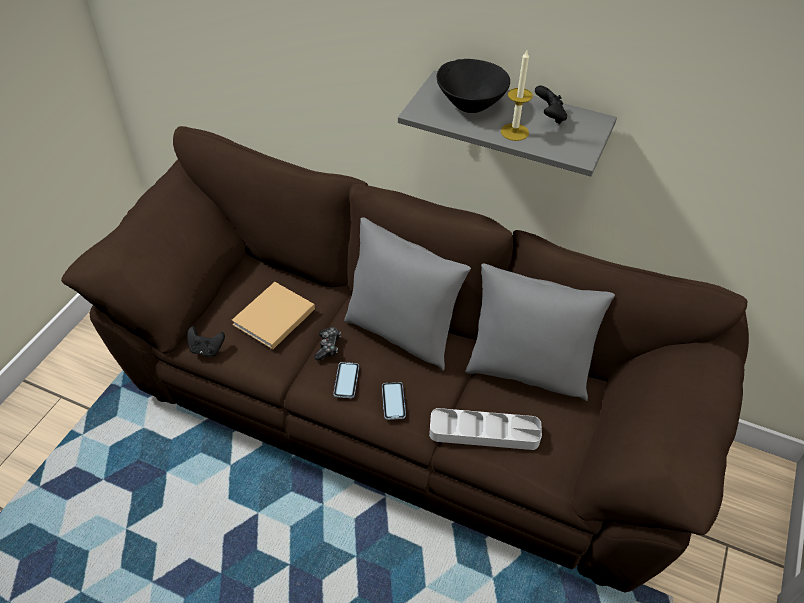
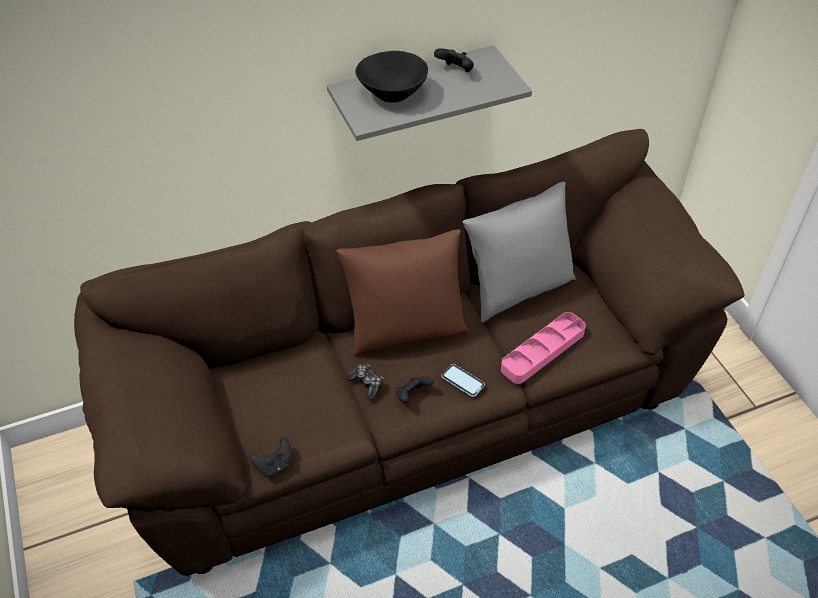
camera: 45 degrees left, 0 degrees up
beige book [232,282,315,349] -> none
phone [333,362,359,398] -> black game controller [396,376,434,403]
grey pillow [344,217,471,371] -> brown pillow [336,229,469,356]
grey tray [429,408,542,450] -> pink tray [501,312,586,384]
candle [501,50,533,141] -> none

